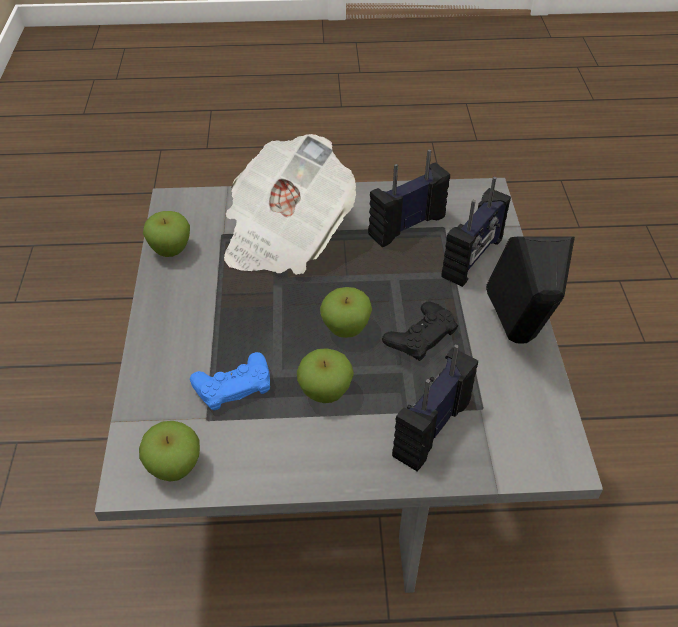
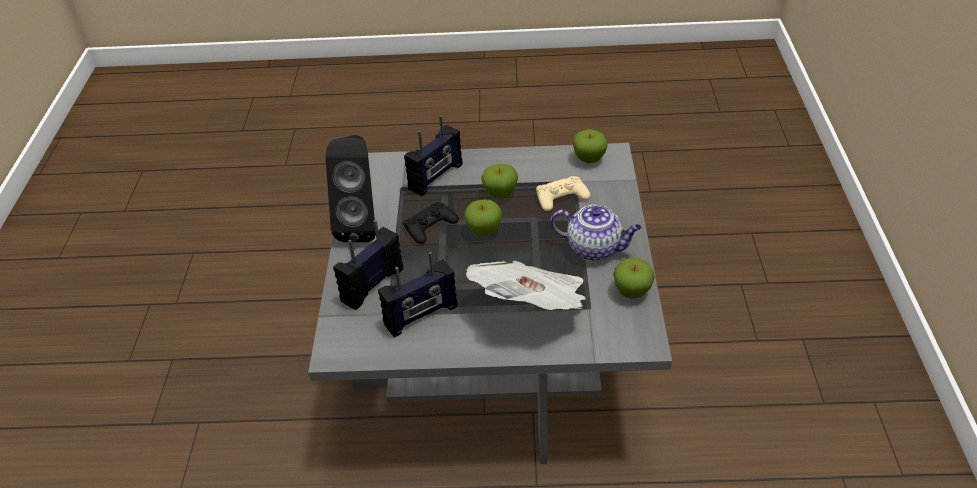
camera: 175 degrees left, 5 degrees down
blue game controller [190,352,270,410] -> beige game controller [536,176,591,211]
none -> teapot [550,205,642,261]

